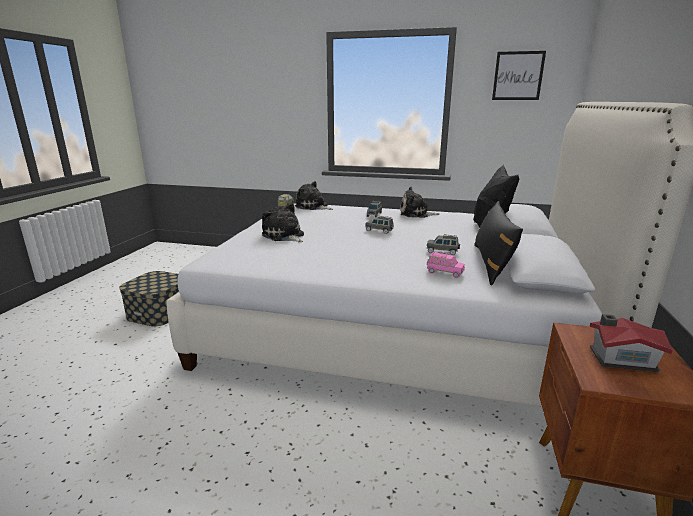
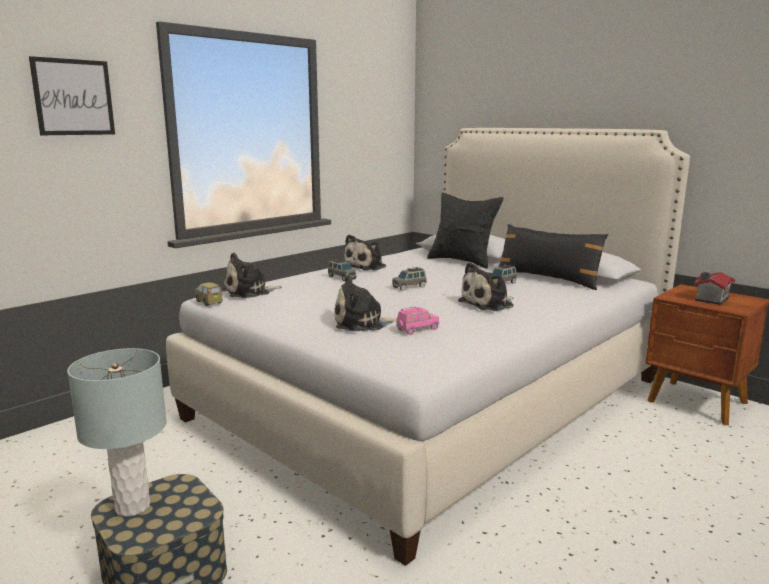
camera: 60 degrees left, 5 degrees down
pink toy car [427,251,465,278] -> pink toy car moved to [396,307,439,335]
picture [492,51,546,100] -> picture moved to [29,56,115,135]
none -> grey table lamp [67,348,167,517]
none -> plush toy [458,262,514,311]

